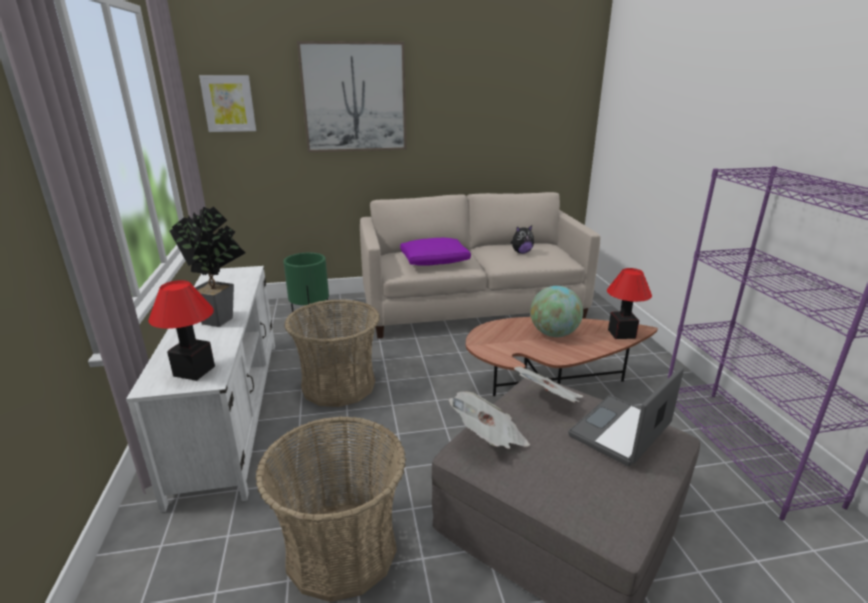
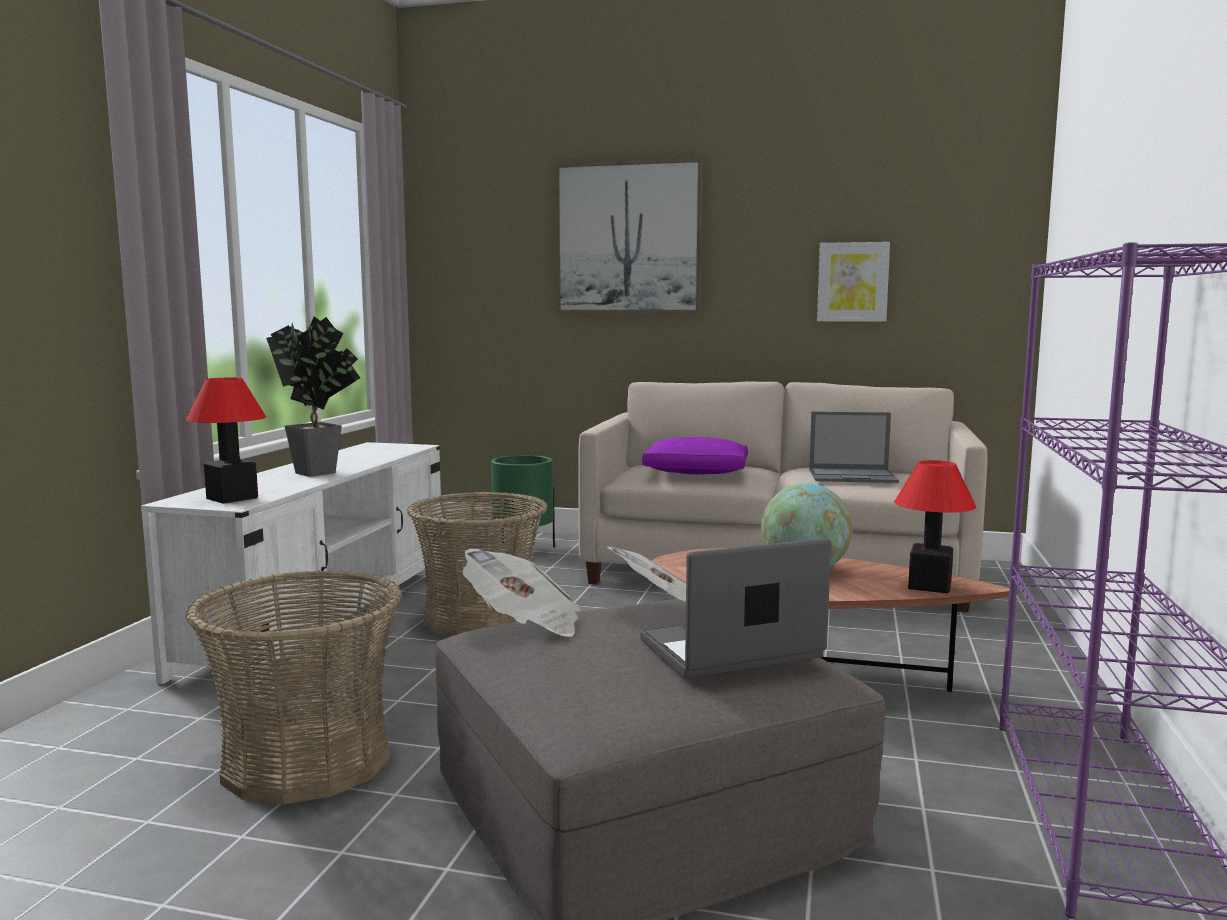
camera: 25 degrees right, 15 degrees down
picture [199,75,256,132] -> picture moved to [817,242,890,322]
plush toy [511,225,534,254] -> laptop [809,412,899,483]

